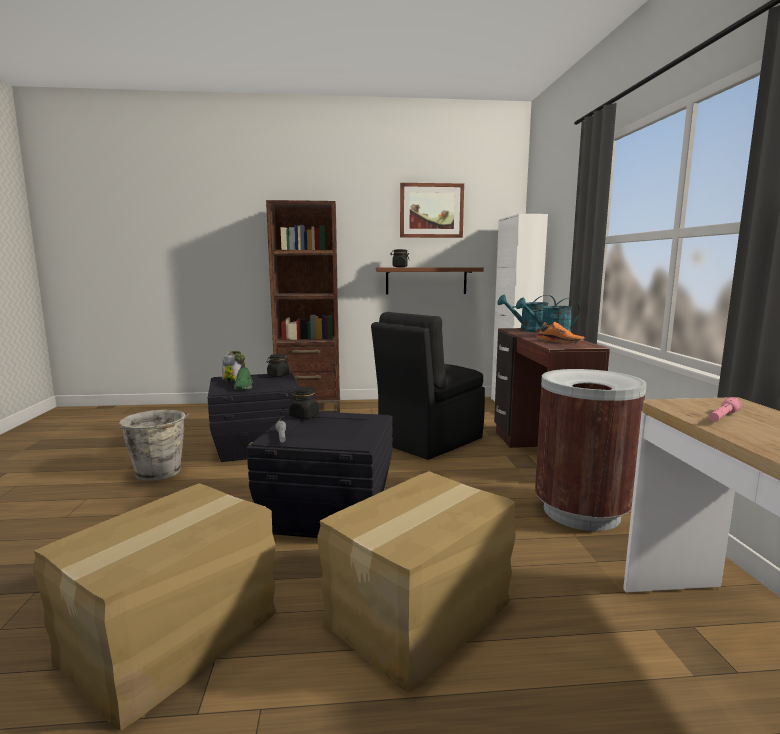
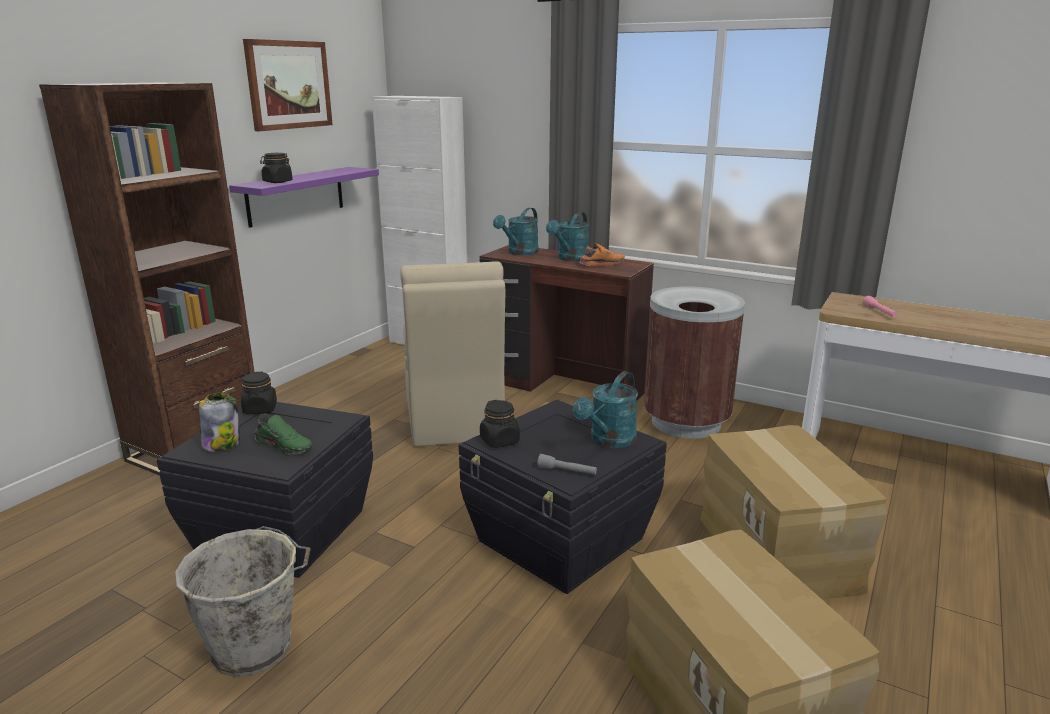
camera: 55 degrees left, 10 degrees up
black chair [371,312,485,460] -> beige chair [400,261,505,447]
brown shelf [376,267,484,295] -> purple shelf [229,167,379,228]
none -> turquoise watering can [573,371,638,448]

